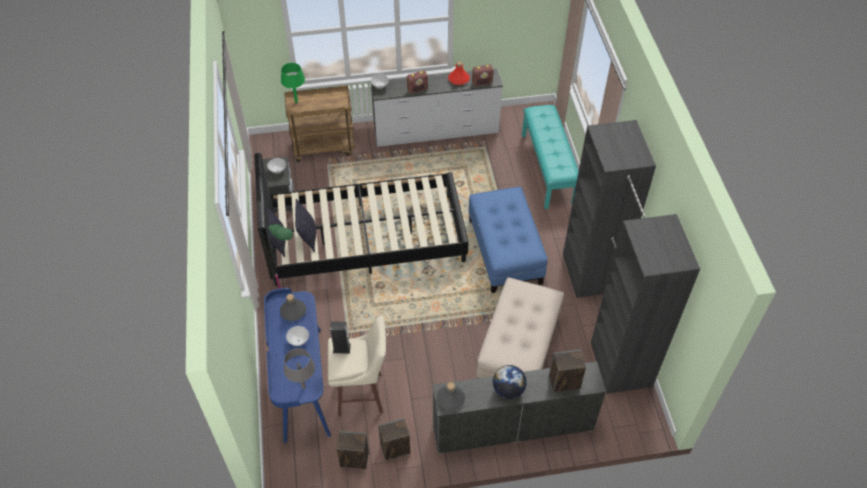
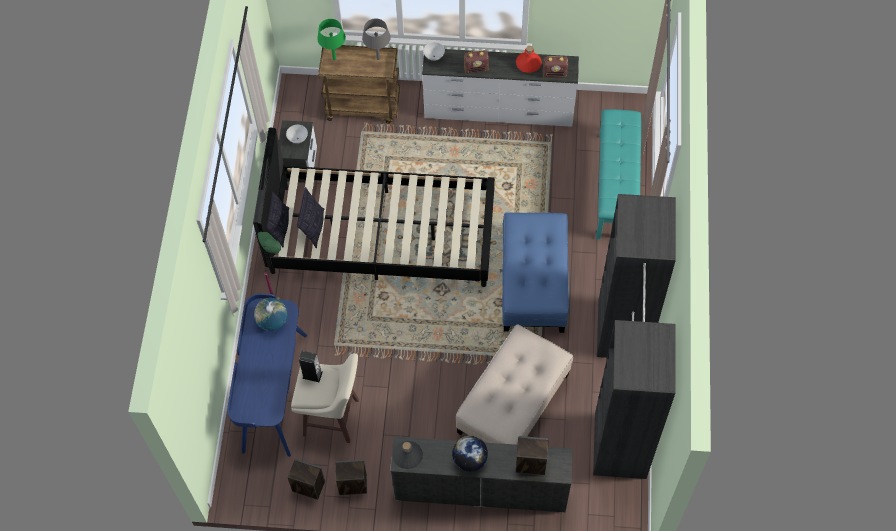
camera: 15 degrees right, 10 degrees up
grey bottle [280,294,306,321] -> globe [254,298,287,331]
grey table lamp [284,348,315,389] -> grey table lamp moved to [362,18,391,60]
white bowl [286,326,309,346] -> none

